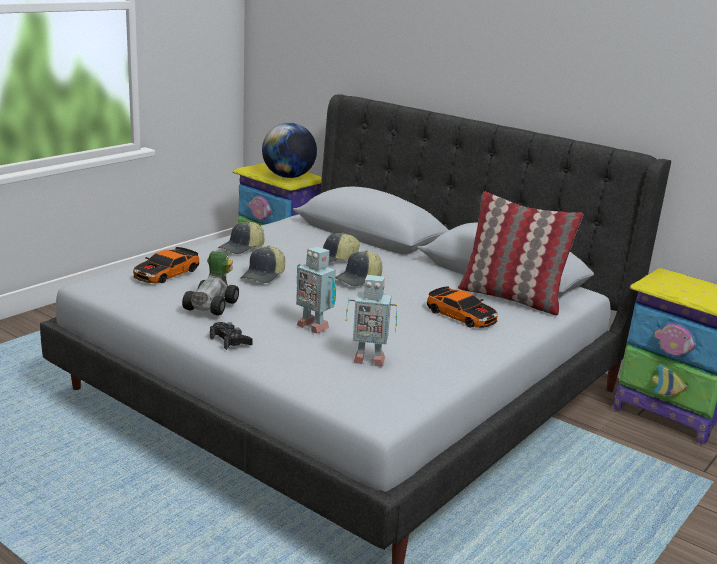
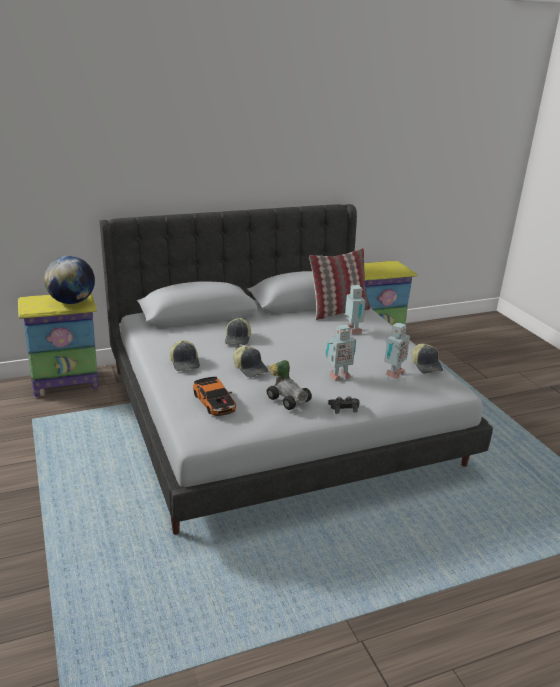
camera: 60 degrees left, 5 degrees up
cap [335,250,382,287] -> cap moved to [412,344,443,373]
toy car [427,286,498,328] -> toy robot [345,285,366,334]

